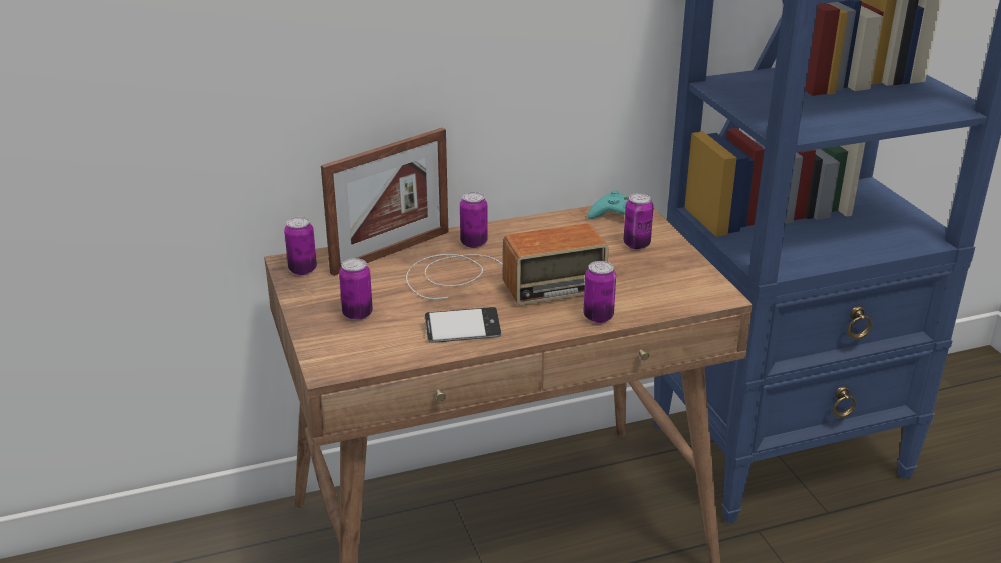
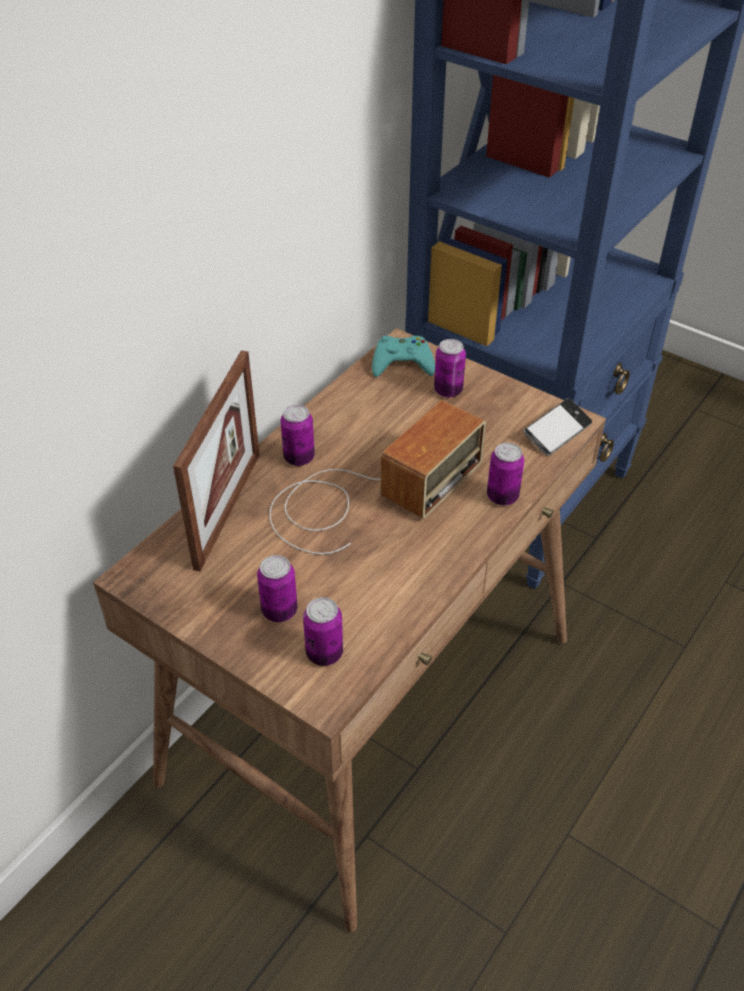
camera: 35 degrees left, 15 degrees up
can [284,217,317,275] -> can moved to [303,597,343,666]
phone [424,307,501,343] -> phone moved to [523,398,592,456]

